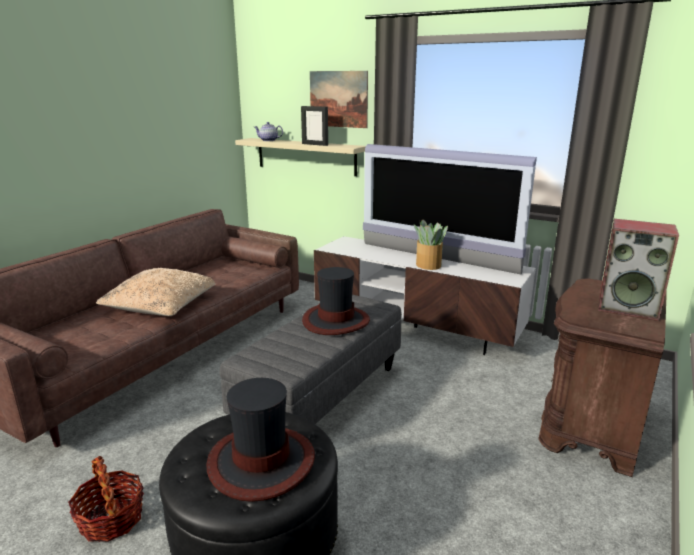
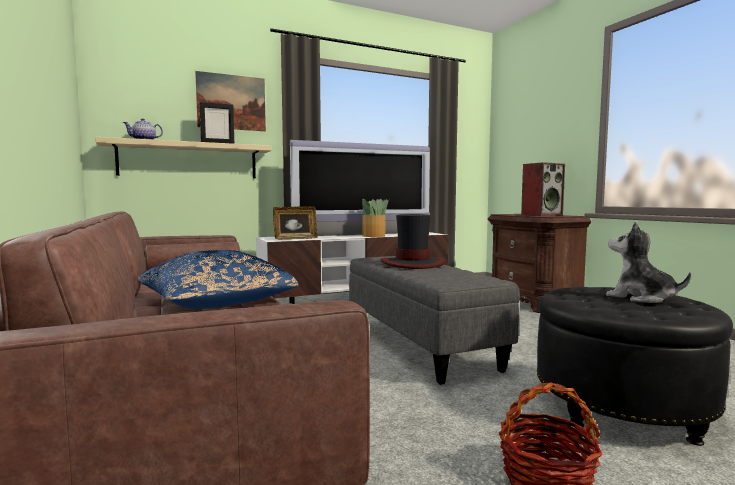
camera: 55 degrees left, 15 degrees down
beige pillow [96,268,215,316] -> blue pillow [138,250,299,309]
hat [206,378,315,502] -> plush toy [606,222,691,303]
none -> picture frame [273,206,318,239]

